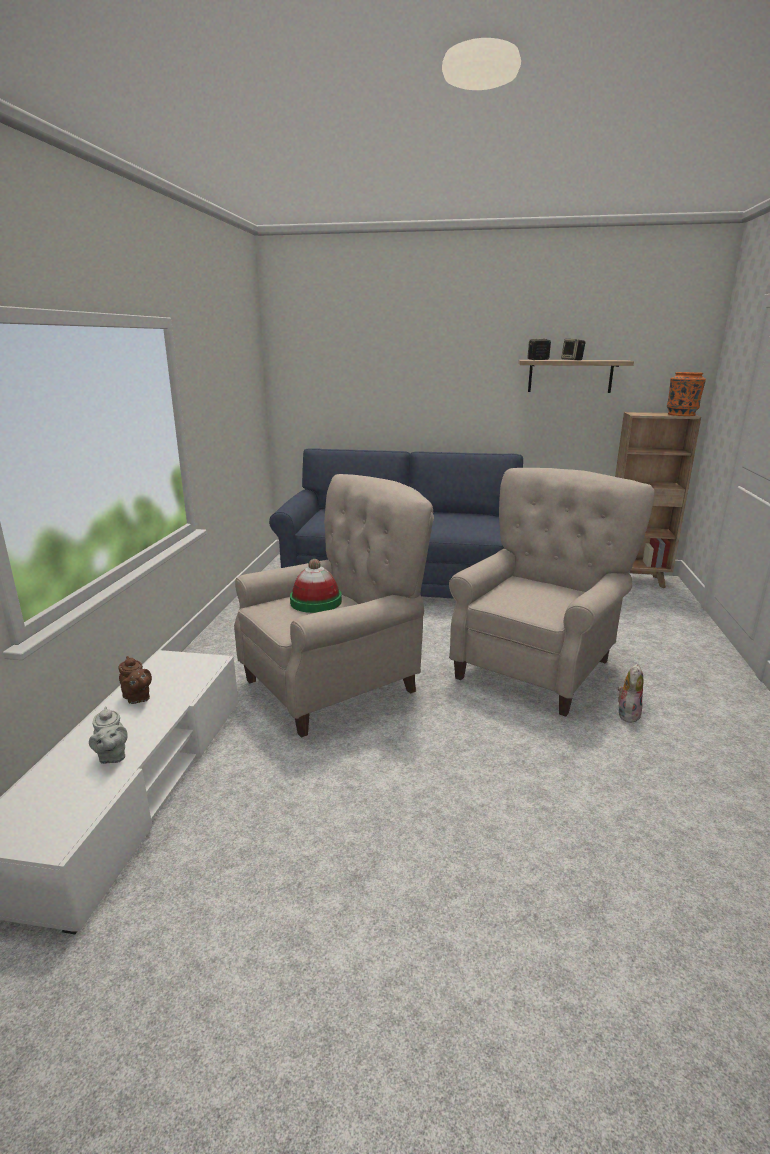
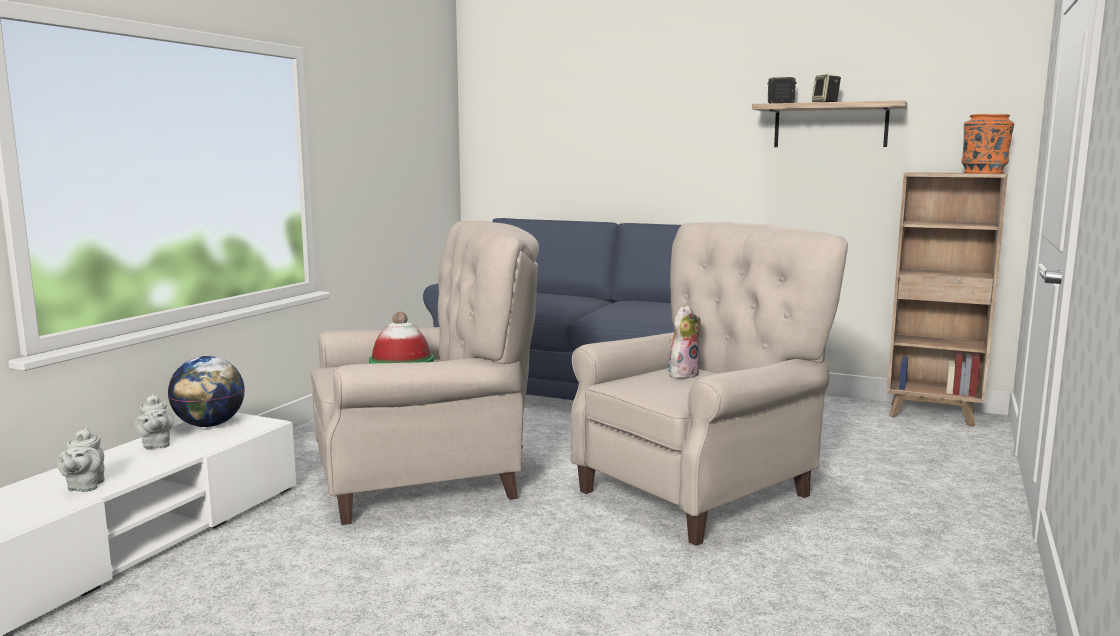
camera: 15 degrees right, 10 degrees down
brown teapot [118,656,152,704] -> grey teapot [135,394,174,449]
plush toy [617,664,644,723] -> plush toy moved to [668,305,700,379]
none -> globe [168,356,245,427]

